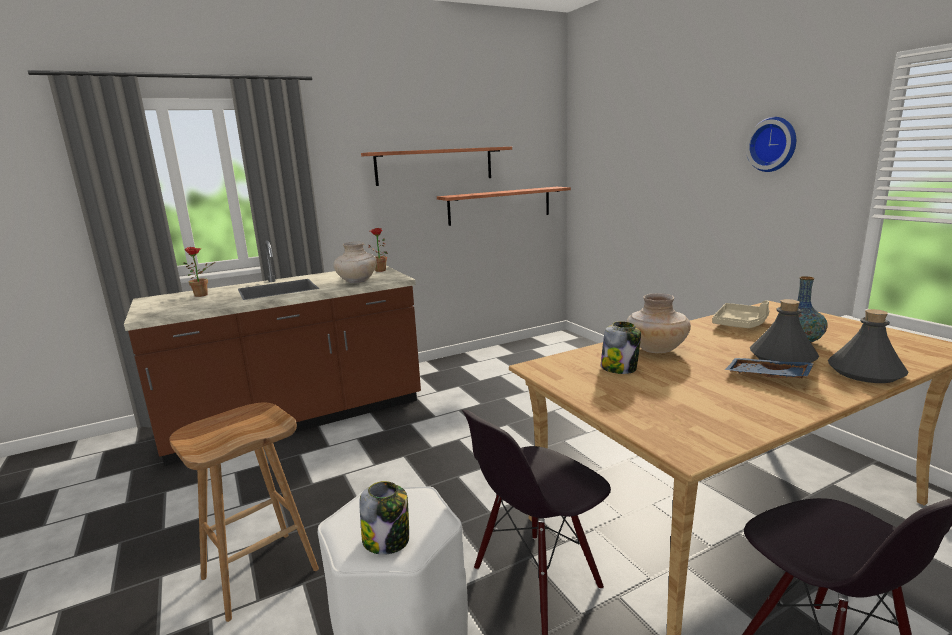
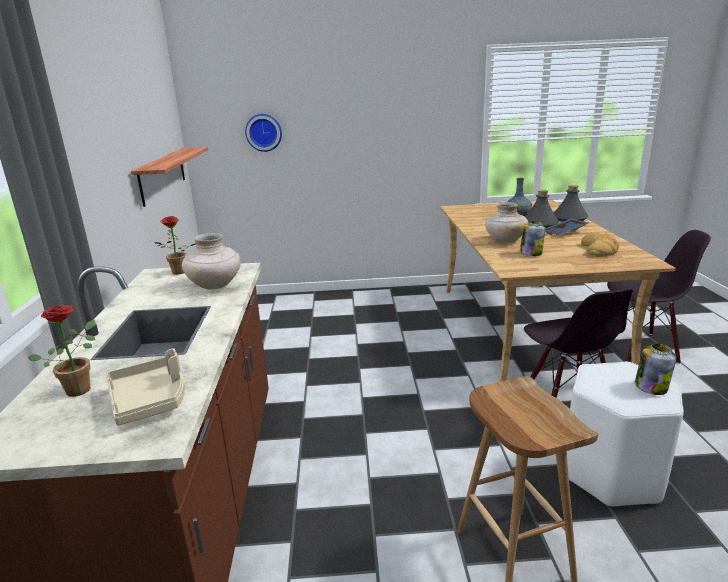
camera: 65 degrees left, 5 degrees up
shelf [361,147,512,186] -> none
beige tray [712,301,770,328] -> beige tray moved to [106,348,185,425]
wall clock [746,117,796,172] -> wall clock moved to [245,114,282,152]
none -> bread [581,232,619,257]

